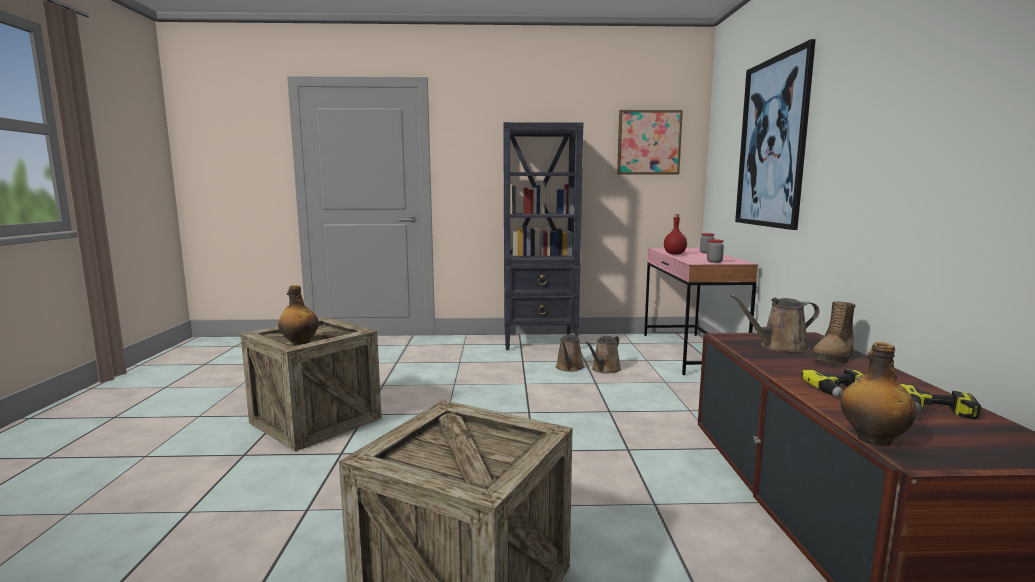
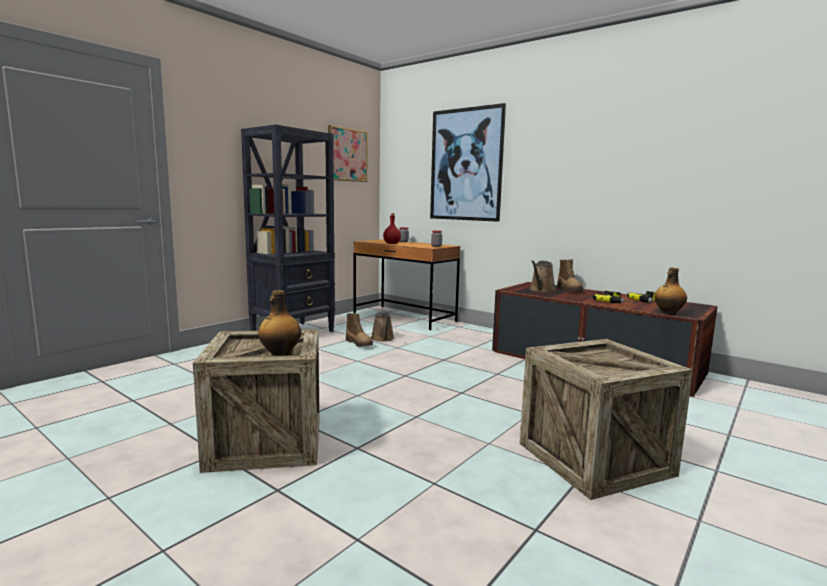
camera: 50 degrees left, 0 degrees up
brown watering can [556,333,585,372] -> boot [346,313,373,347]
pink desk [644,248,758,375] -> brown desk [353,239,460,330]

